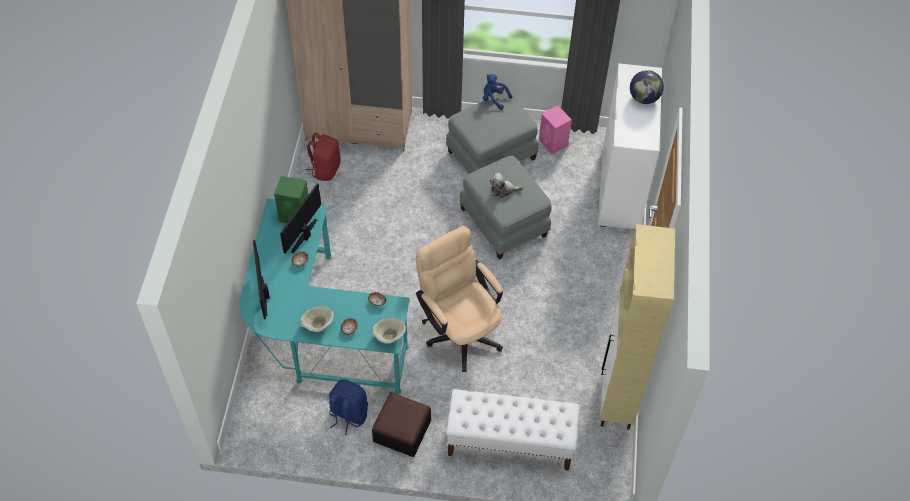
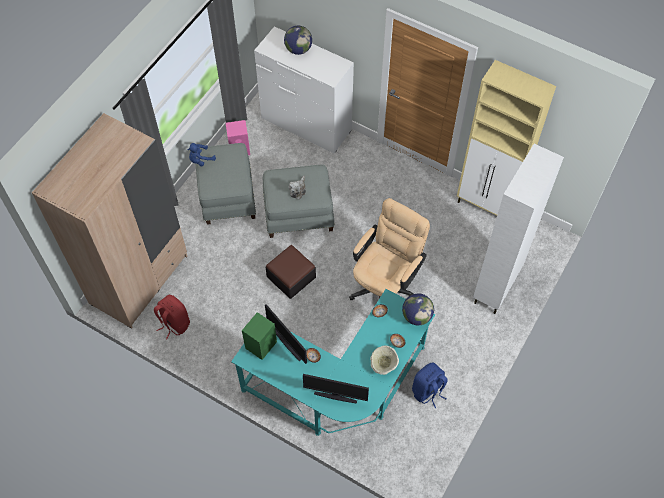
camera: 65 degrees left, 5 degrees up
beige bowl [372,318,406,344] -> globe [402,293,434,325]
ottoman [372,392,431,457] -> ottoman moved to [266,245,316,299]
beige office chair [416,226,503,372] -> beige office chair turned 135 degrees clockwise [349,198,430,301]
white bench [446,389,579,471] -> white cabinet [473,144,564,314]

